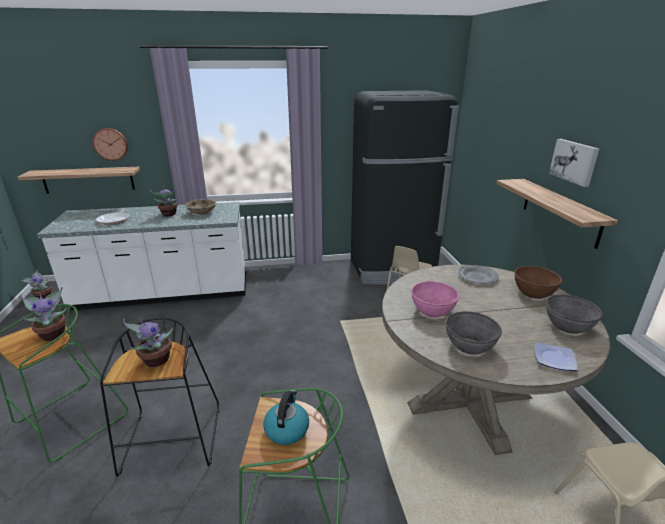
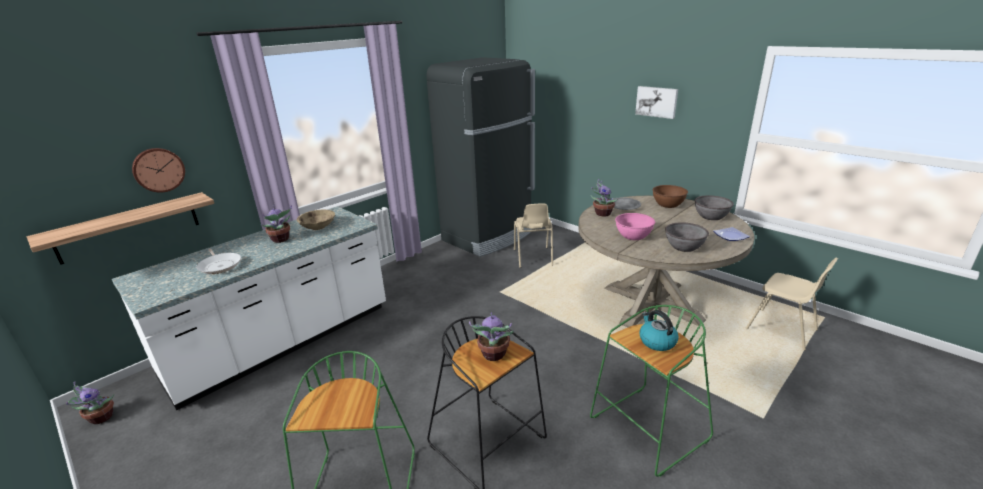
camera: 35 degrees left, 0 degrees up
potted plant [19,287,67,341] -> potted plant moved to [591,179,619,216]
shelf [496,179,618,249] -> none

